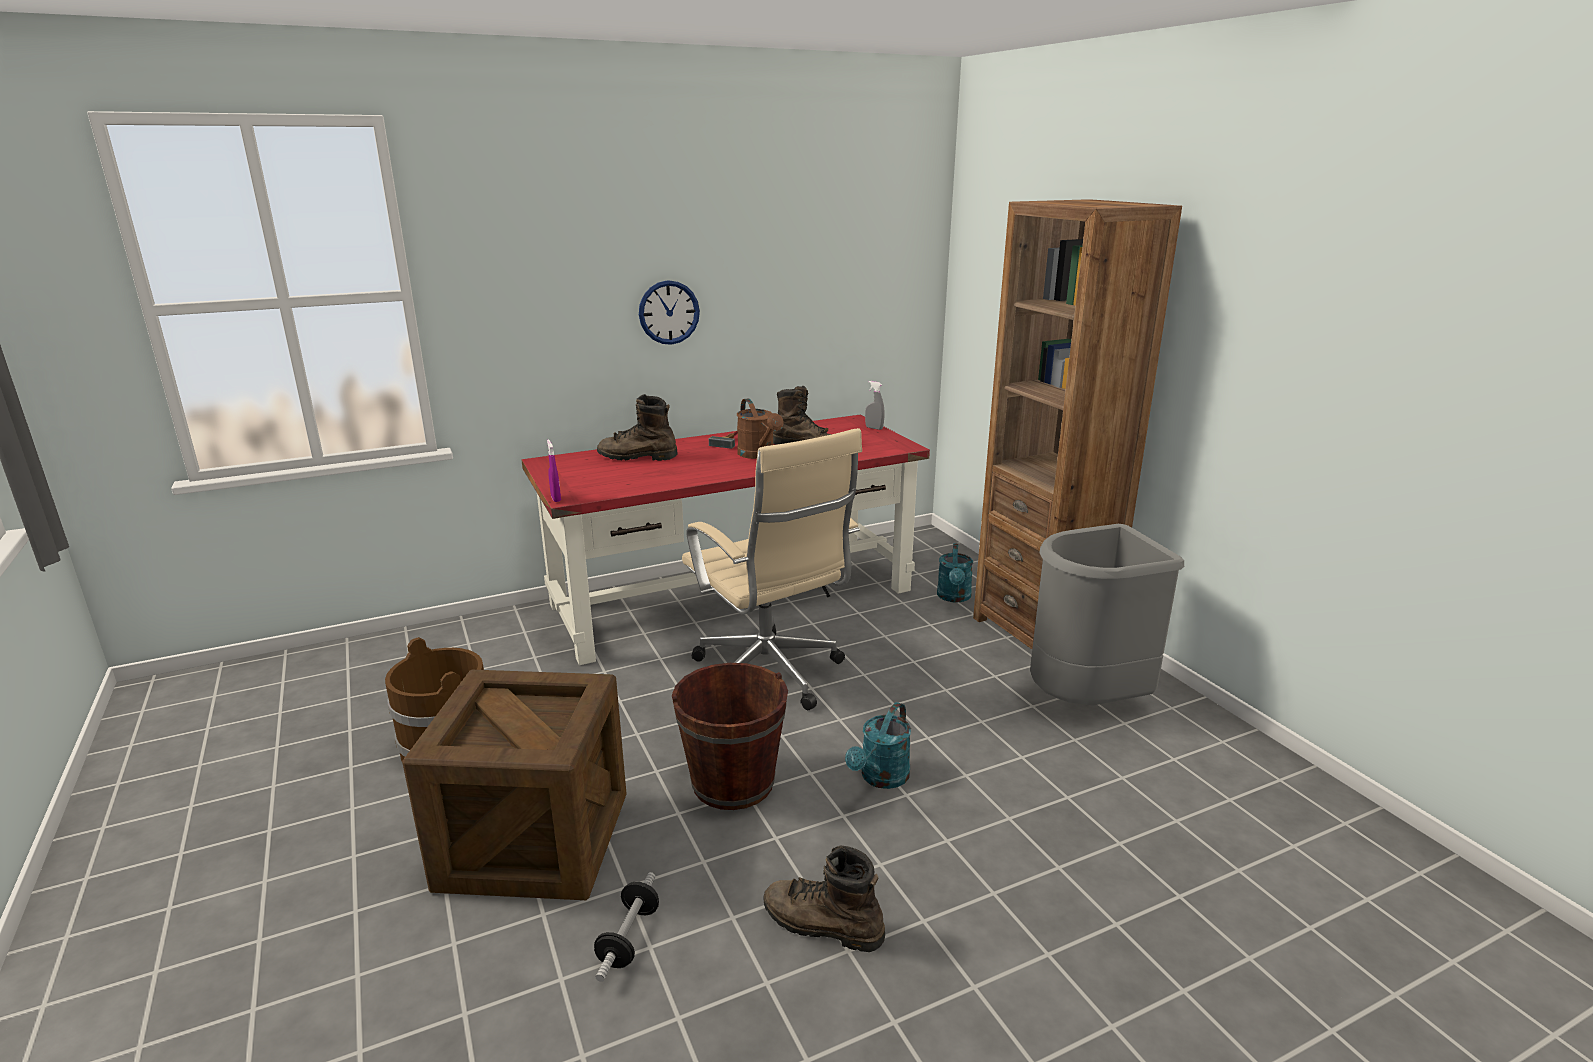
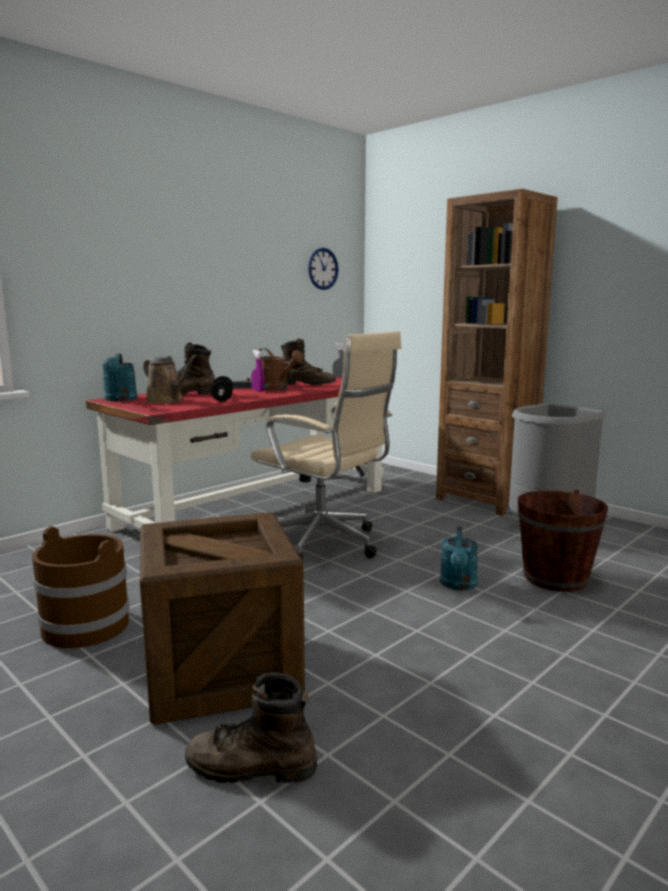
camera: 20 degrees left, 10 degrees down
purple spray bottle [547,440,561,502] -> purple spray bottle moved to [251,350,264,392]
dumbbell [594,872,659,982] -> dumbbell moved to [211,376,233,402]
wall clock [639,280,700,345] -> wall clock moved to [308,248,338,290]
brown bucket [672,663,788,810] -> brown bucket moved to [518,489,608,592]
brown boot [763,846,885,952] -> brown boot moved to [185,673,317,783]
turquoise watering can [937,543,973,603] -> turquoise watering can moved to [102,354,138,401]
none -> brown watering can [143,355,197,403]

